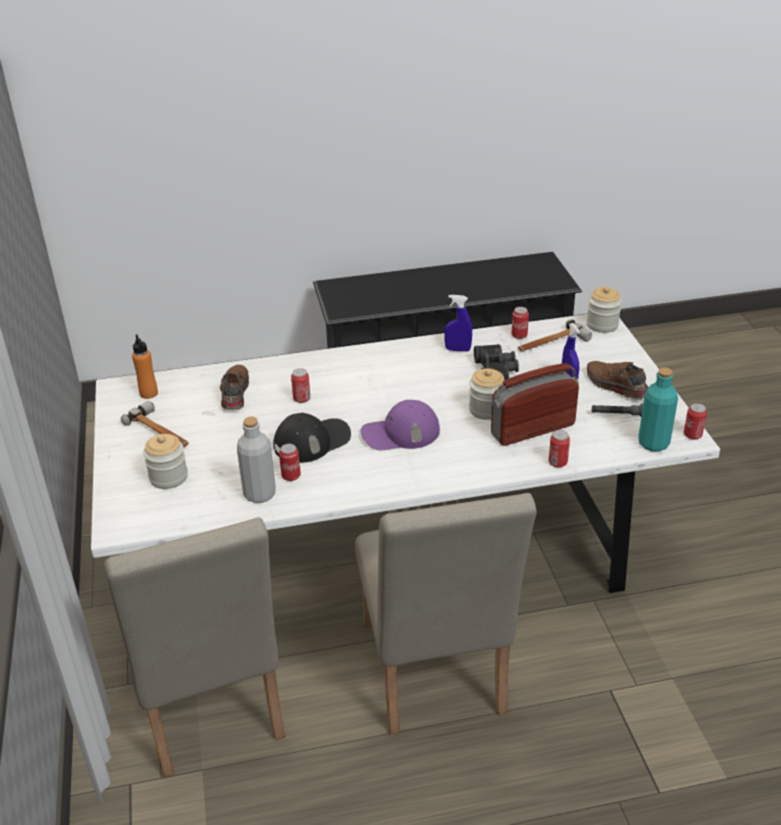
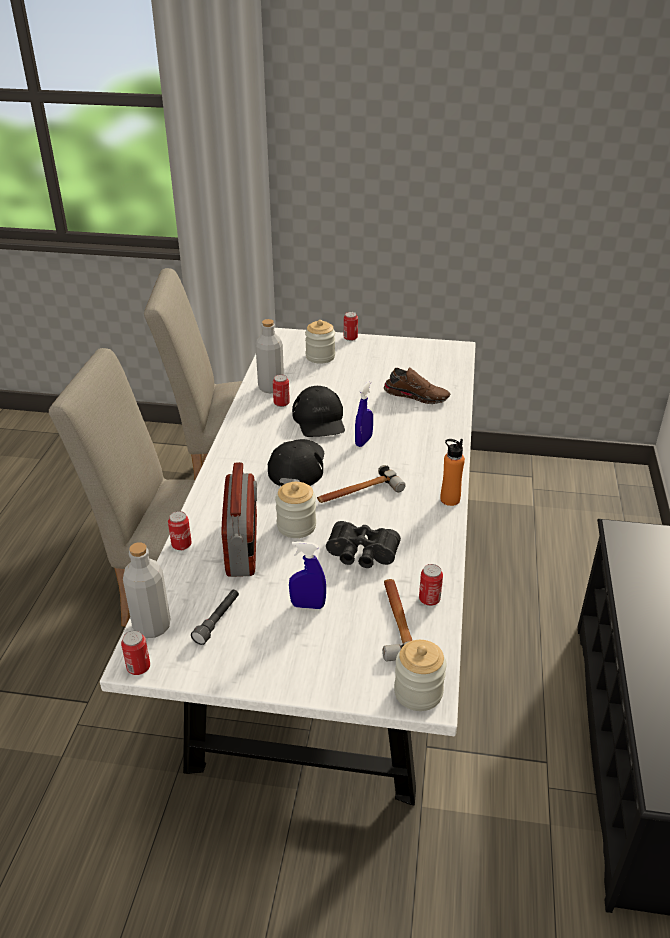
camera: 110 degrees right, 0 degrees up
hammer [121,401,189,447] -> hammer moved to [317,465,405,503]
orange bottle [132,334,158,399] -> orange bottle moved to [441,439,465,506]
can [291,368,310,403] -> can moved to [344,312,358,341]
purple cap [361,400,440,450] -> black cap [268,439,324,486]
blue spray bottle [444,295,472,352] -> blue spray bottle moved to [355,380,373,447]
brown shoe [587,361,648,399] -> none
turquoise bottle [638,368,678,452] -> grey bottle [123,542,170,638]

